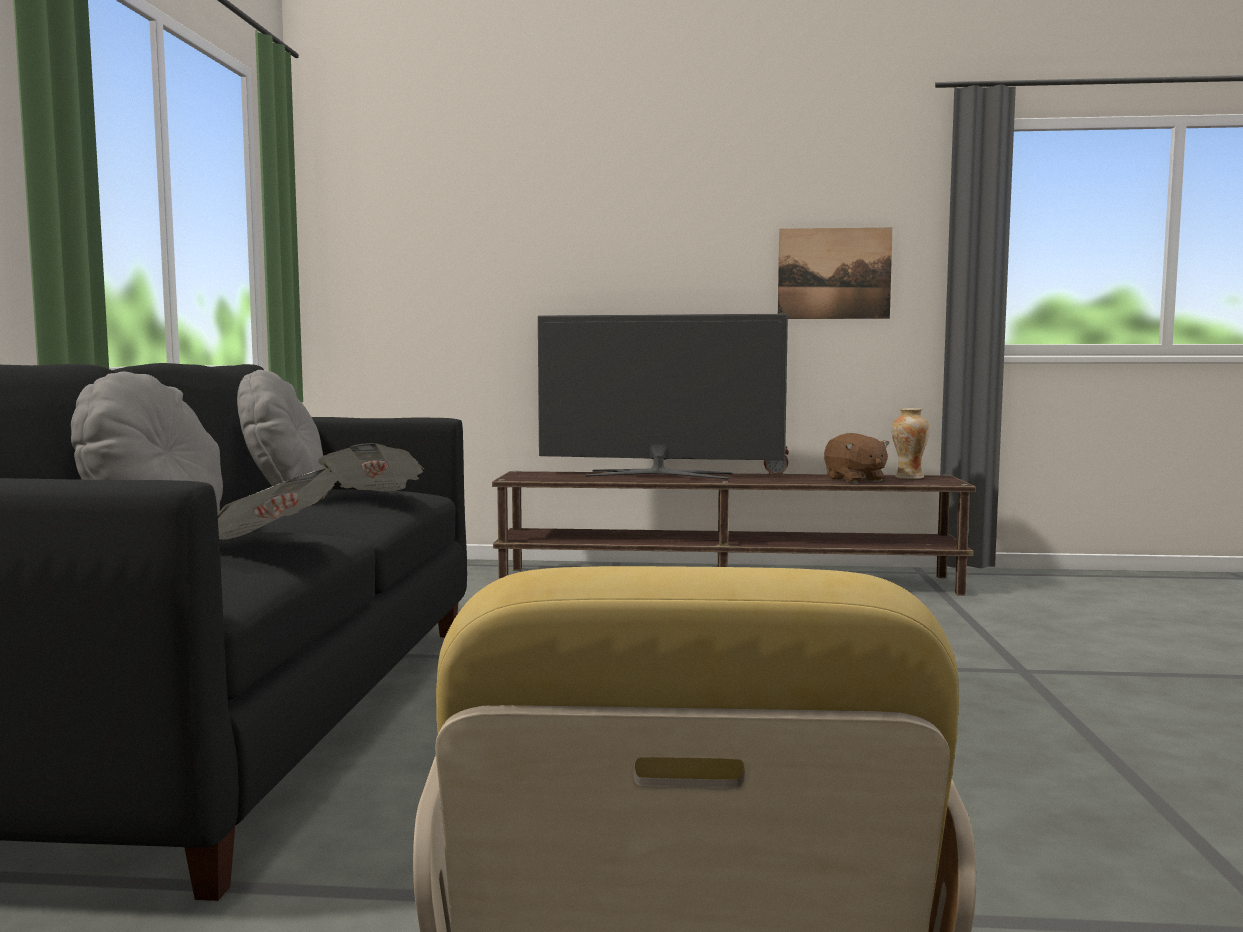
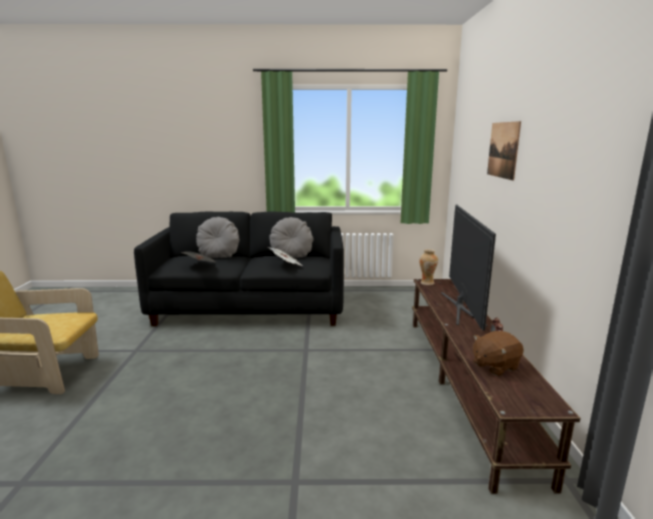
camera: 85 degrees right, 10 degrees up
picture [778,228,893,319] -> picture moved to [487,121,521,181]
vase [892,408,930,479] -> vase moved to [419,249,438,285]

